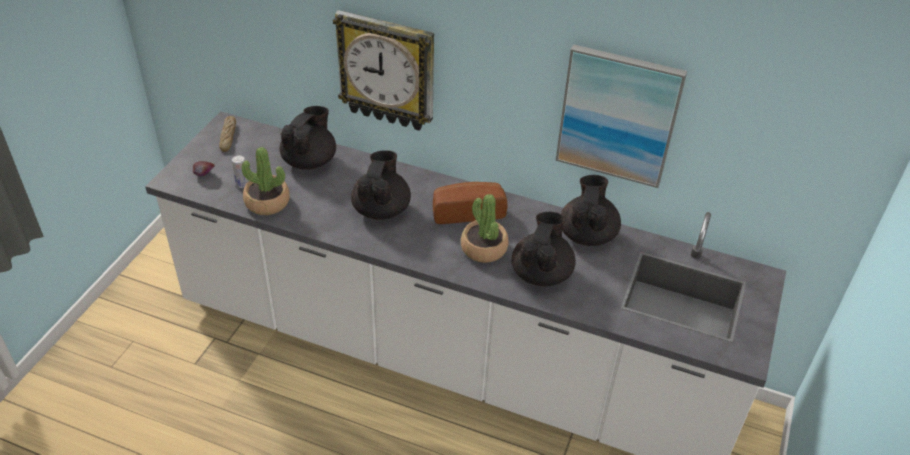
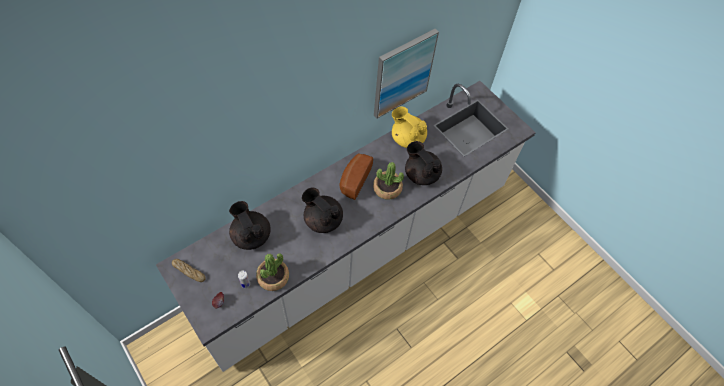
camera: 60 degrees left, 15 degrees up
wall clock [333,10,434,130] -> none
black teapot [561,175,621,246] -> yellow teapot [392,106,427,148]

